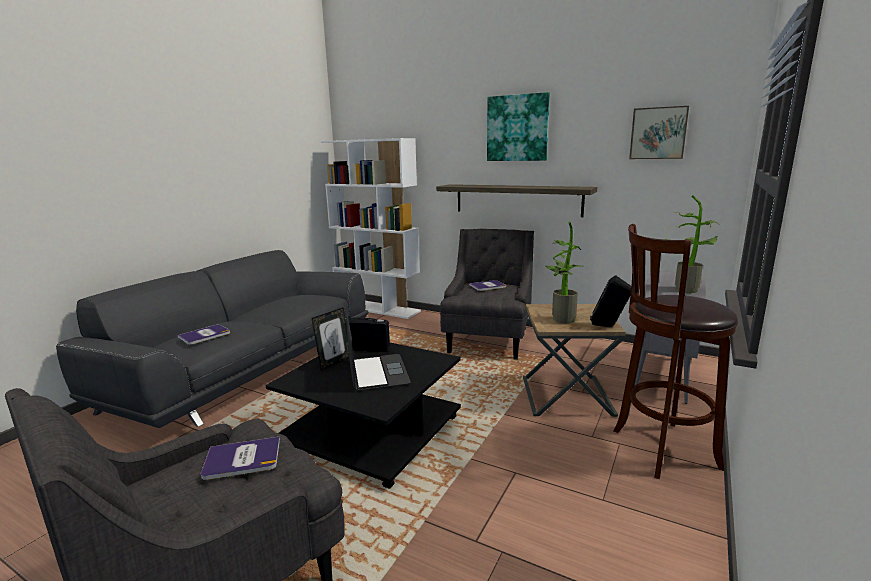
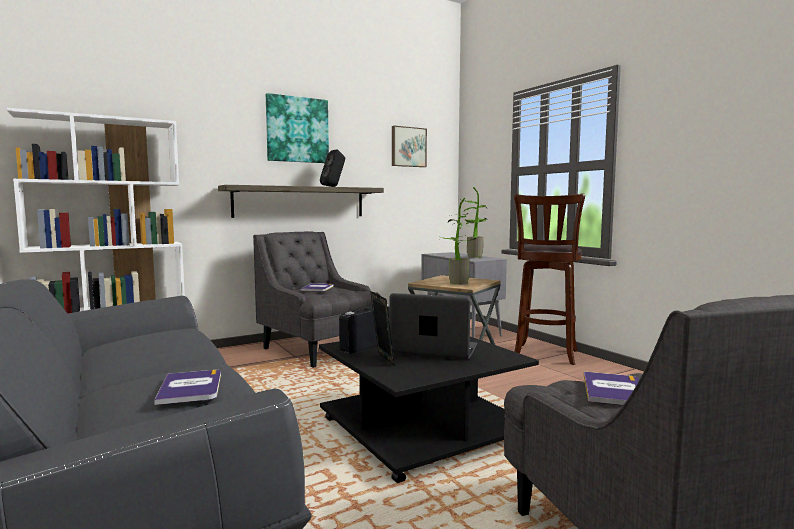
camera: 60 degrees left, 10 degrees down
black speaker [590,276,631,327] -> black speaker moved to [320,149,345,187]

